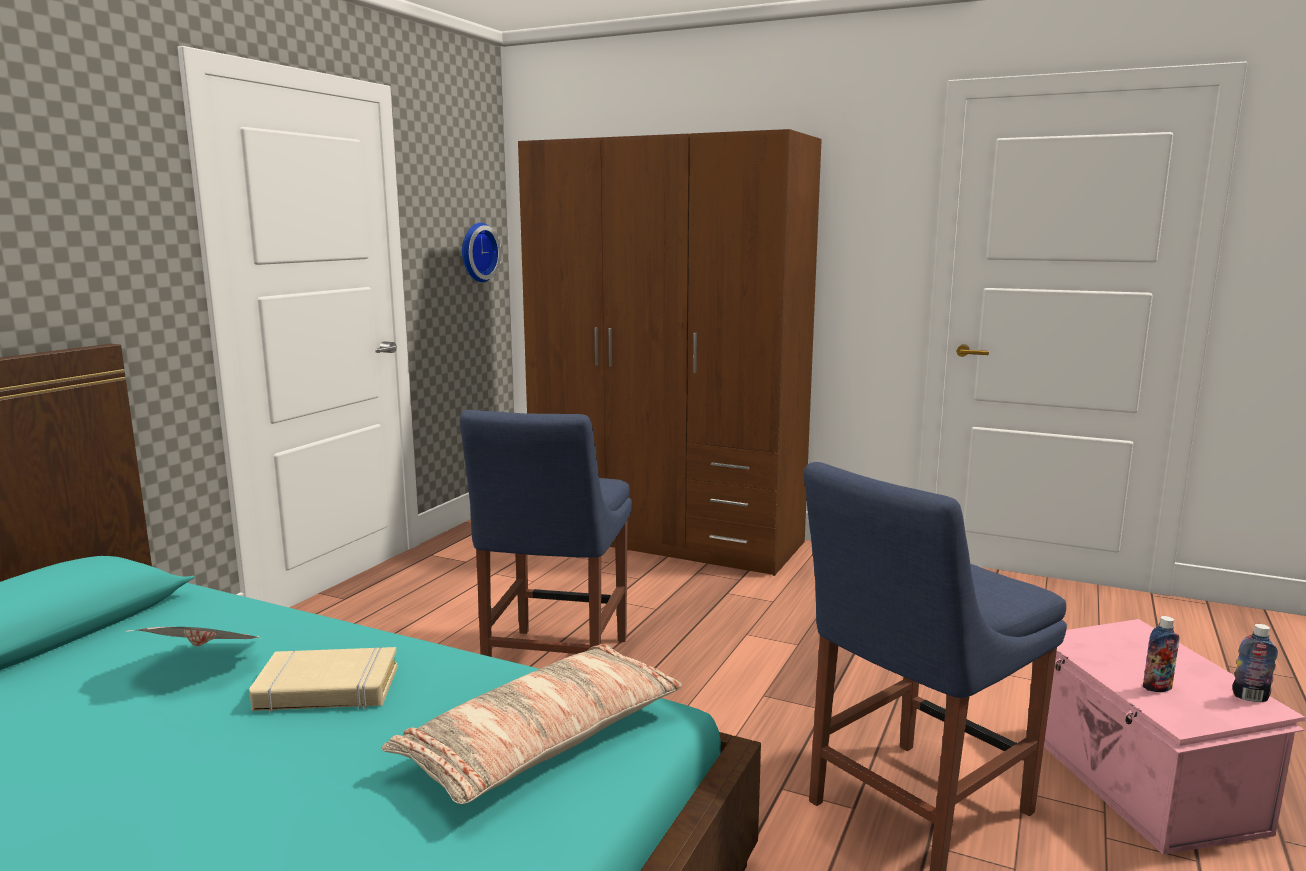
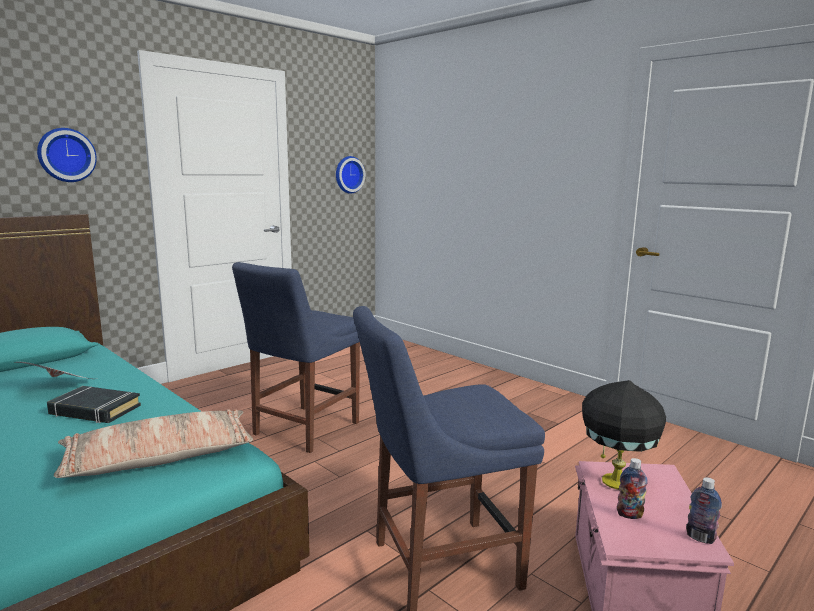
camera: 20 degrees right, 0 degrees up
beige book [249,647,398,713] -> black book [47,386,141,423]
brown wardrobe [518,129,822,576] -> none
none -> wall clock [37,128,97,182]
none -> black table lamp [582,380,666,490]

